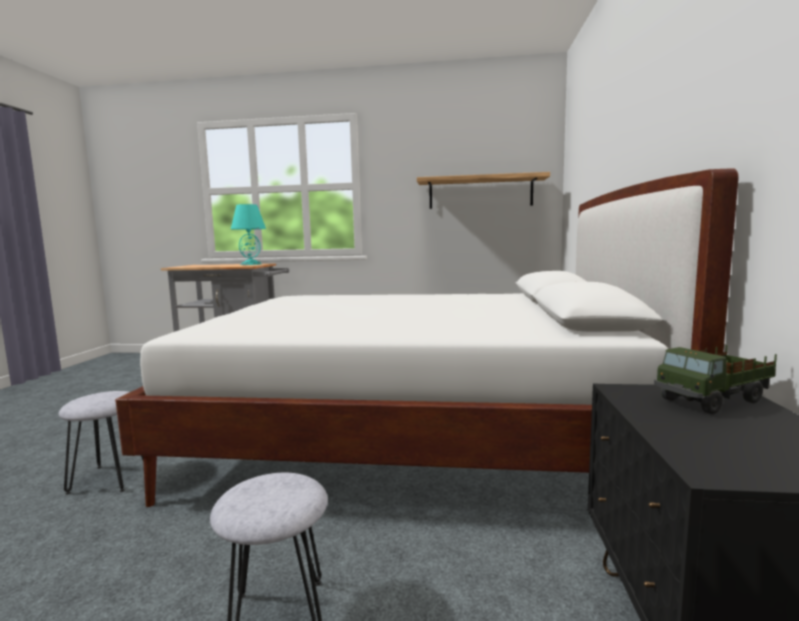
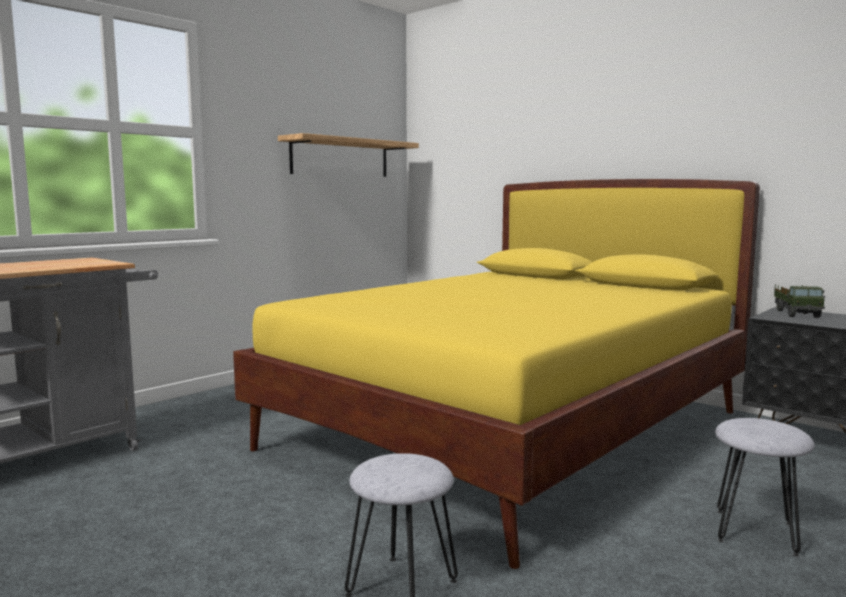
camera: 55 degrees left, 0 degrees up
white bed [115,168,739,507] -> yellow bed [233,179,760,569]
turquoise table lamp [231,204,266,265] -> none

